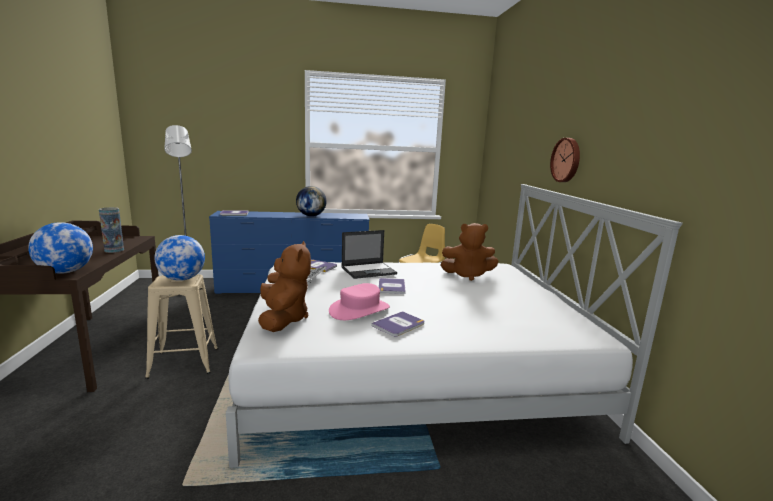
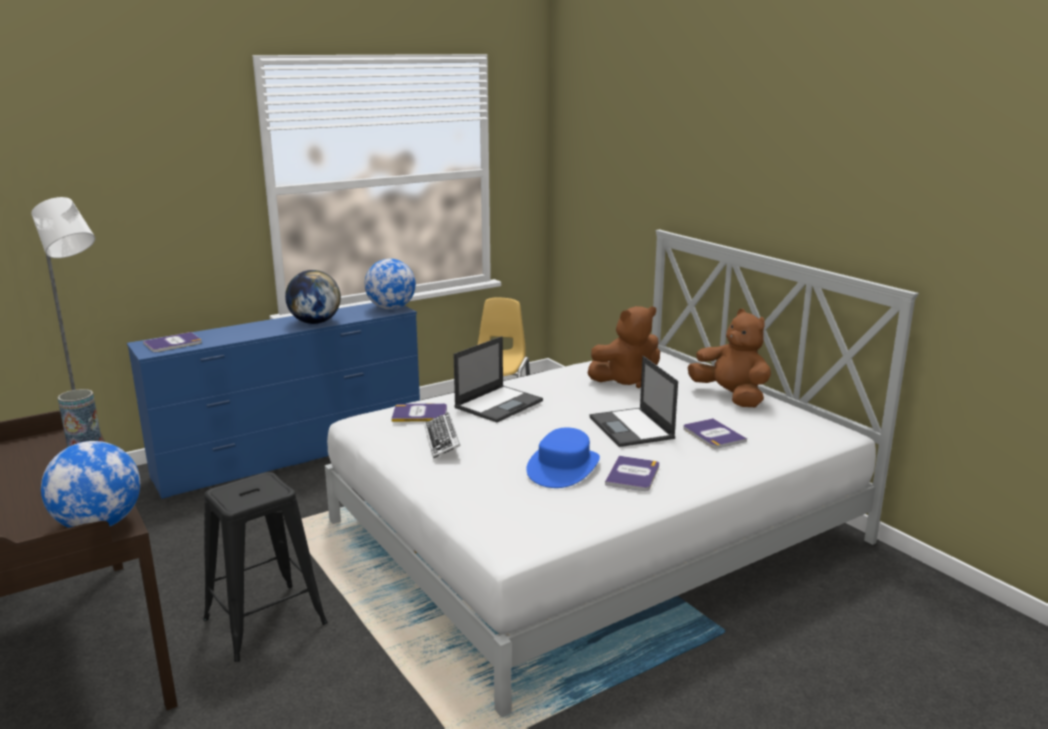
camera: 25 degrees left, 5 degrees up
beige stool [145,274,218,379] -> black stool [203,472,328,662]
globe [154,235,205,281] -> globe moved to [365,259,416,310]
brown plush toy [258,241,311,332] -> brown plush toy moved to [688,309,771,407]
pink hat [329,283,390,320] -> blue hat [526,427,600,488]
book [379,278,406,294] -> book moved to [683,418,747,449]
wall clock [550,138,580,182] -> none
none -> laptop [590,356,678,447]

